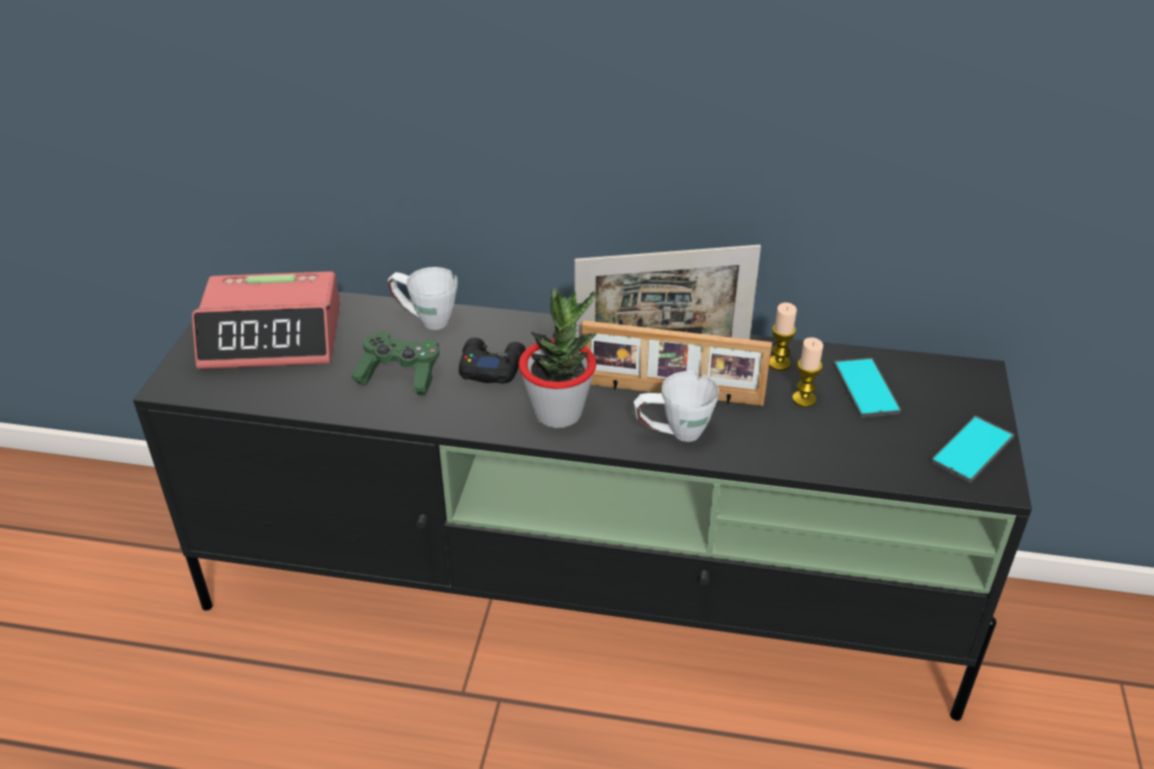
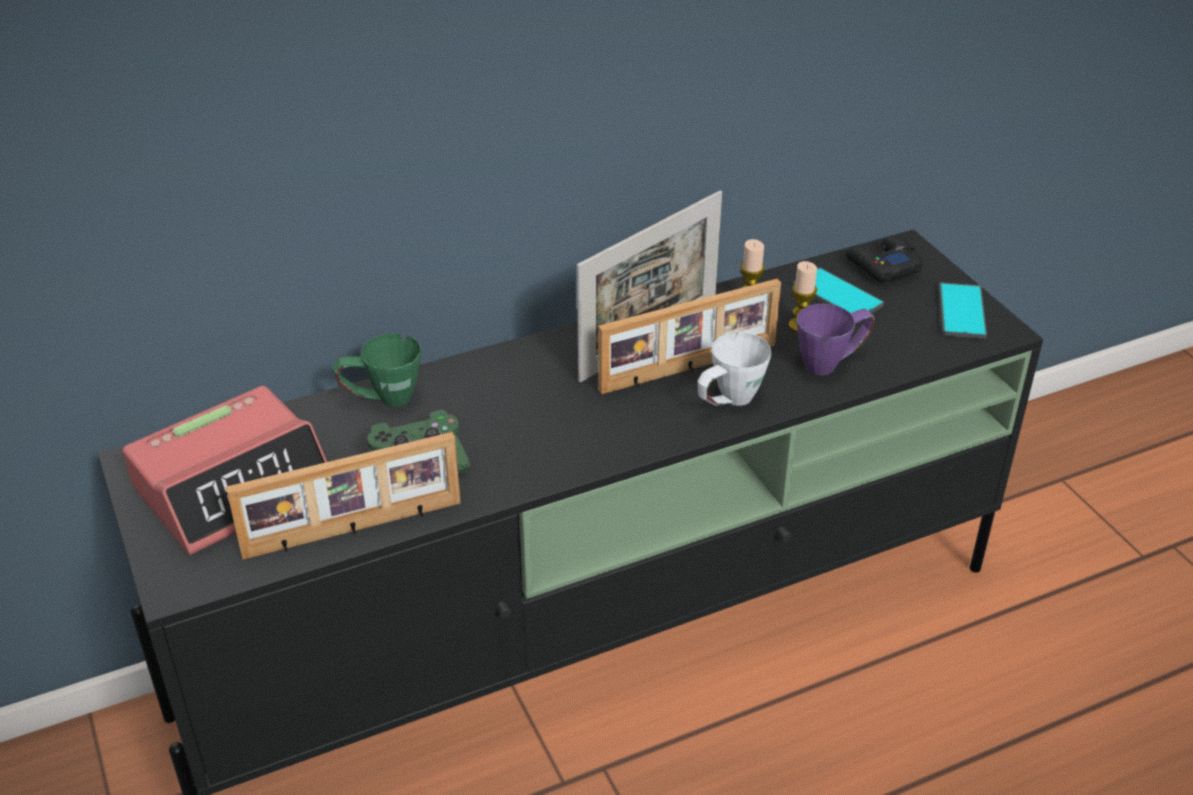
camera: 35 degrees left, 0 degrees up
white mug [388,267,457,330] -> green mug [332,333,421,407]
black game controller [459,338,526,384] -> black game controller moved to [846,235,923,282]
potted plant [519,288,596,428] -> none
none -> picture frame [226,432,461,560]
none -> purple mug [796,304,874,375]

